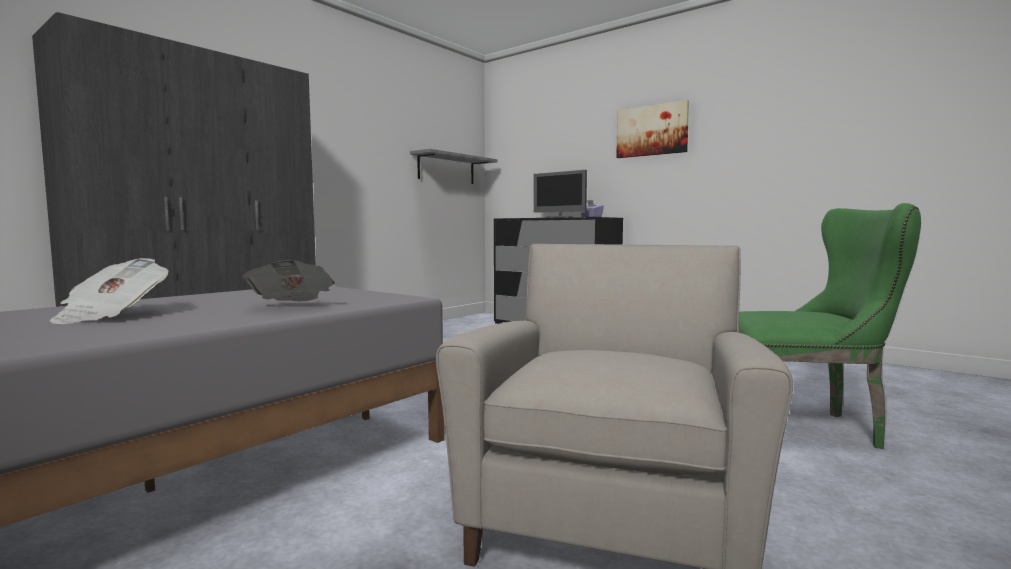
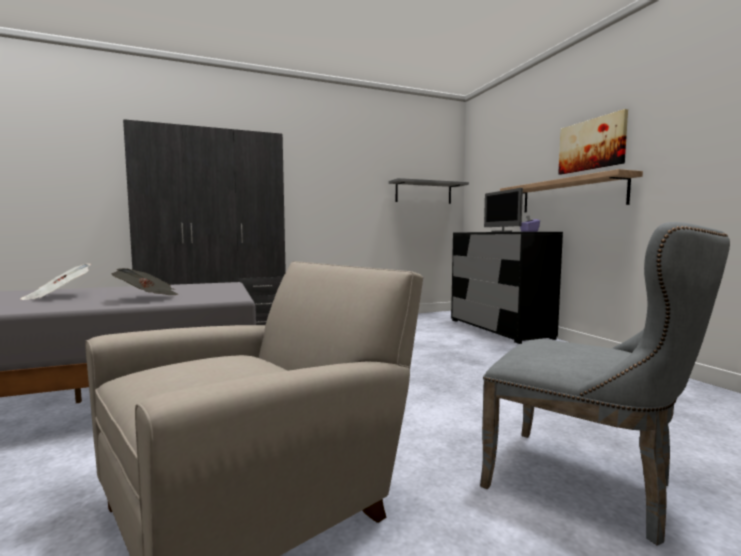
camera: 30 degrees right, 0 degrees up
green chair [739,203,921,449] -> grey chair [480,222,730,546]
none -> shelf [500,169,643,212]

